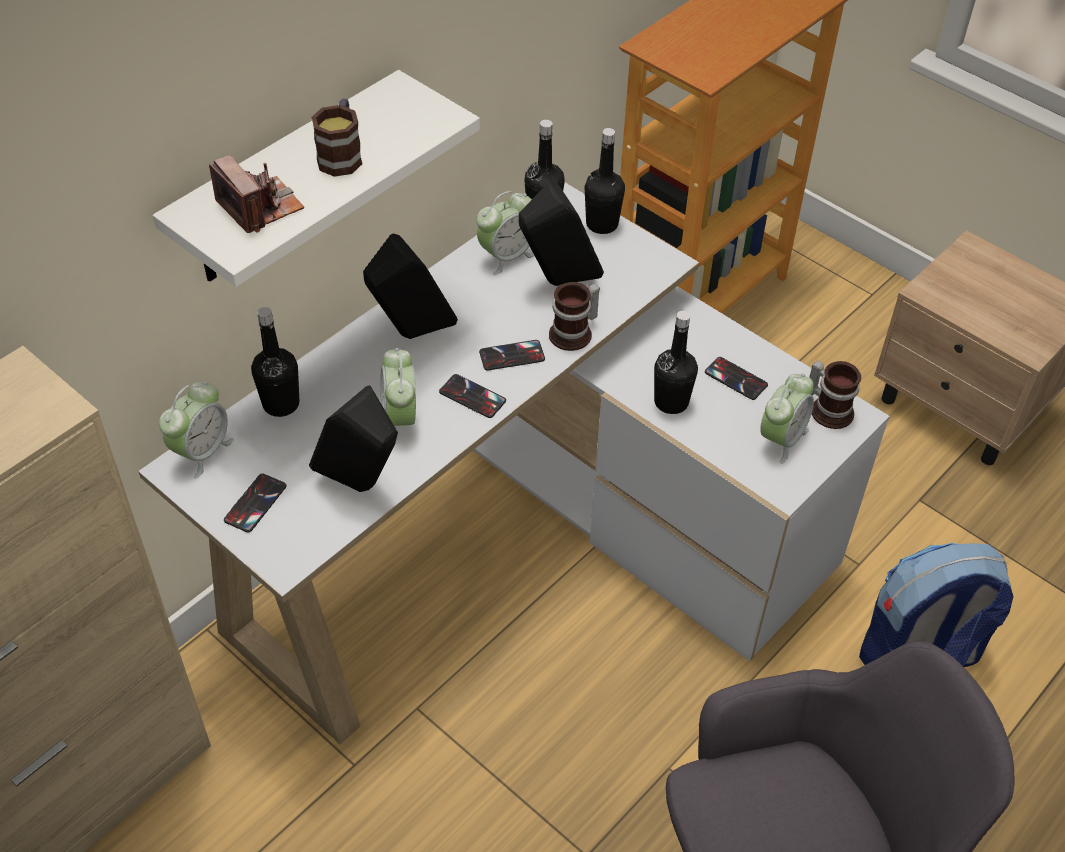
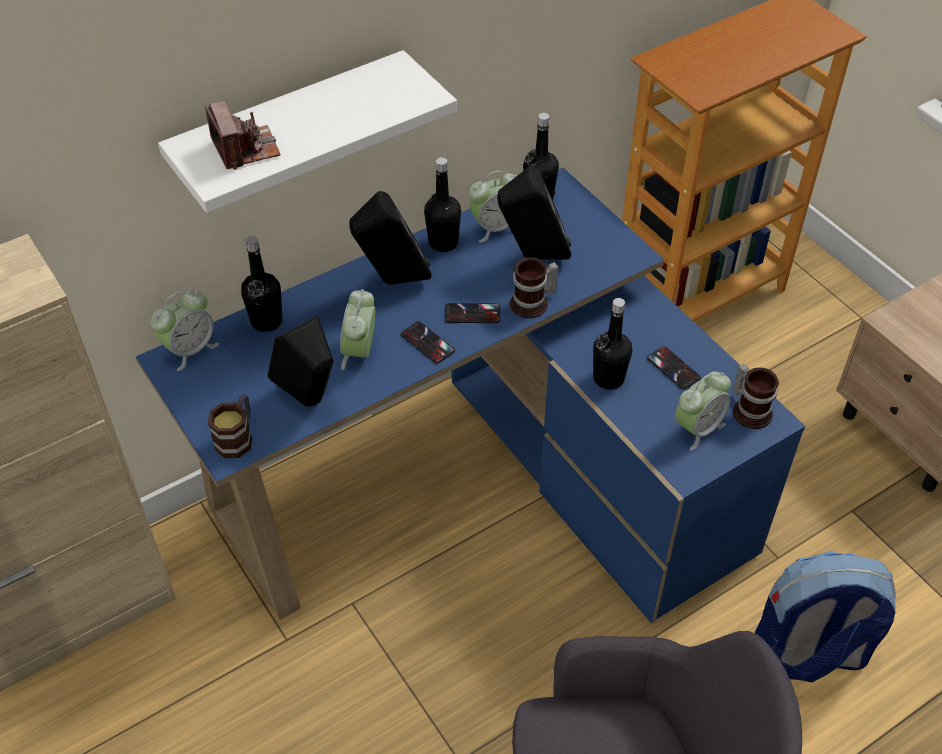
camera: 15 degrees right, 0 degrees up
white desk [138,182,890,744] -> blue desk [136,168,805,623]
phone [224,474,286,533] -> none
mug [311,99,362,177] -> mug moved to [208,394,252,458]
black bottle [584,128,625,234] -> black bottle moved to [424,157,461,252]

